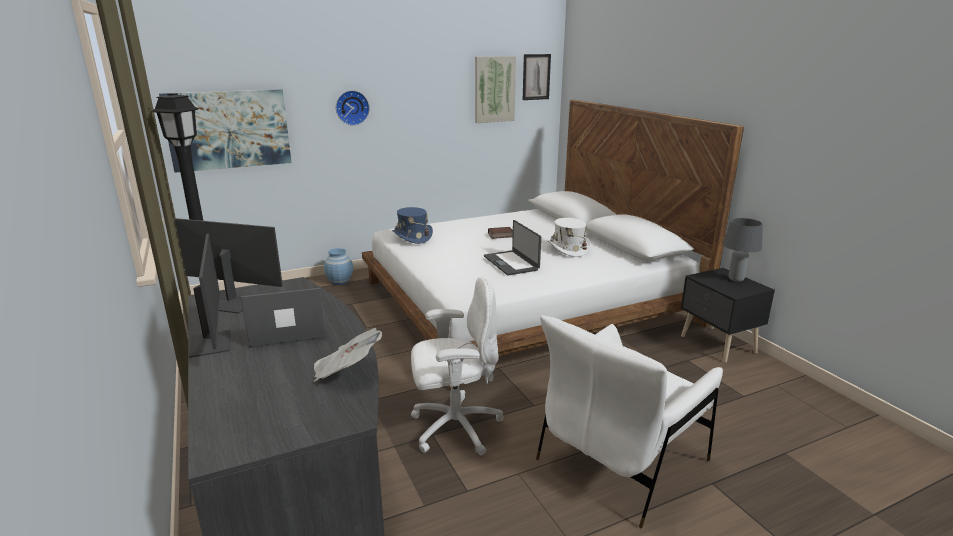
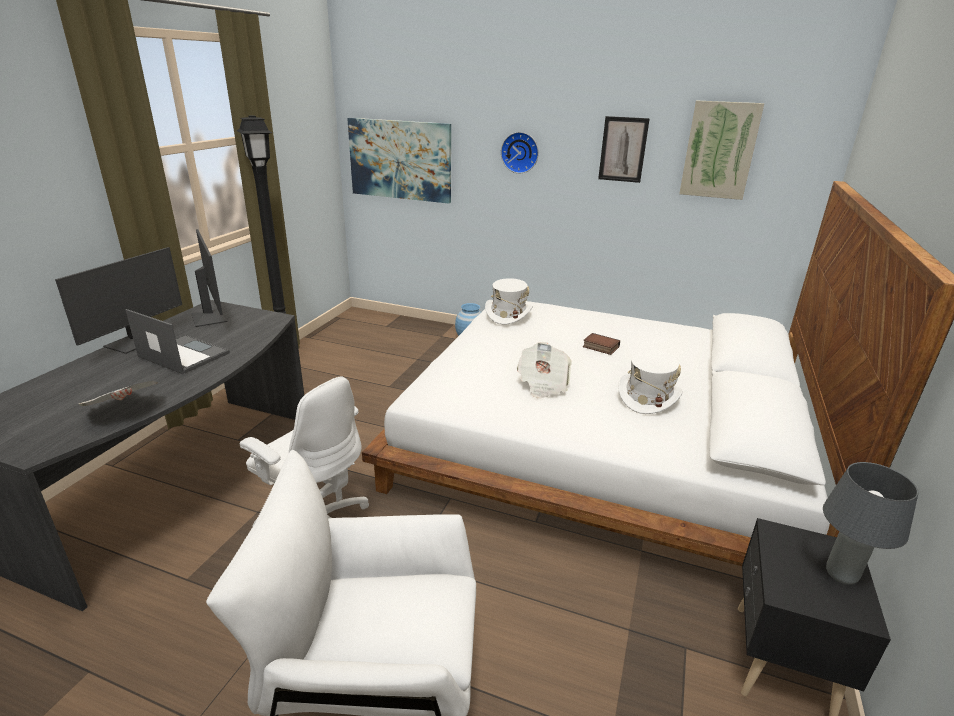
camera: 45 degrees right, 5 degrees up
blue hat [392,207,433,244] -> white hat [485,278,533,325]
laptop [484,220,541,276] -> newspaper [517,342,572,398]
picture [523,54,551,100] -> picture moved to [598,116,650,183]

